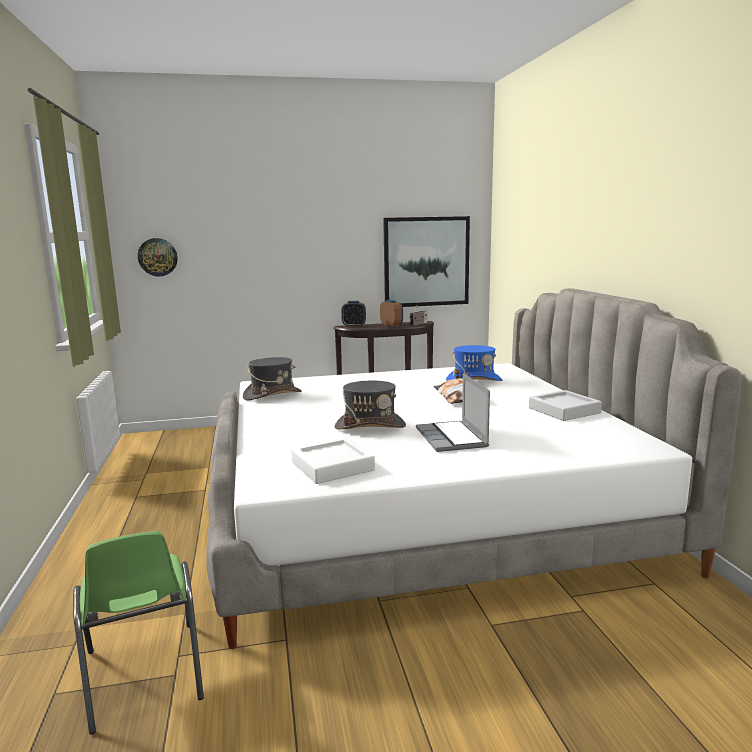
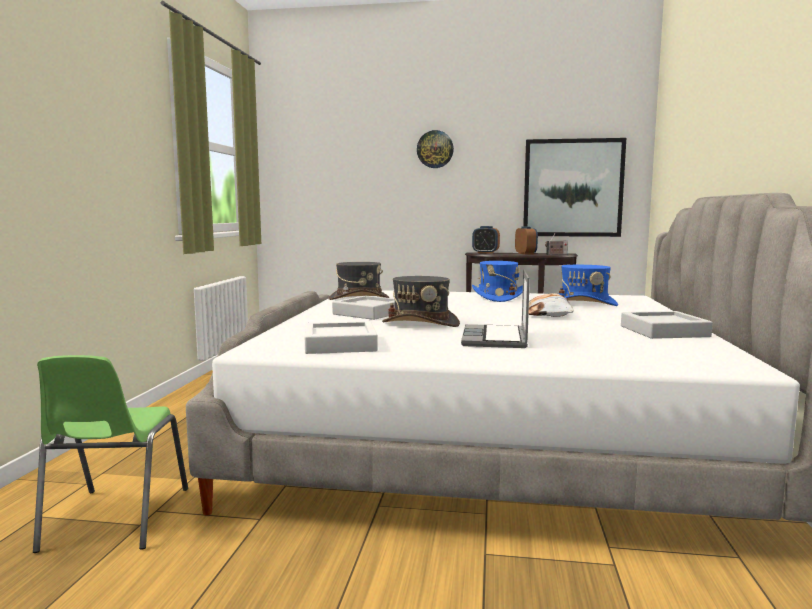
camera: 20 degrees right, 5 degrees down
wall clock [138,238,178,276] -> wall clock moved to [417,130,454,168]
none -> grey tray [332,296,395,320]
none -> blue hat [472,261,523,302]

